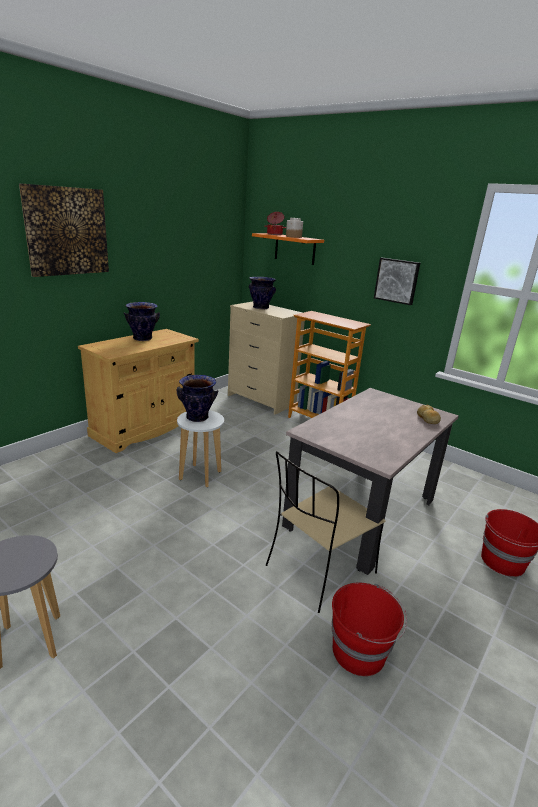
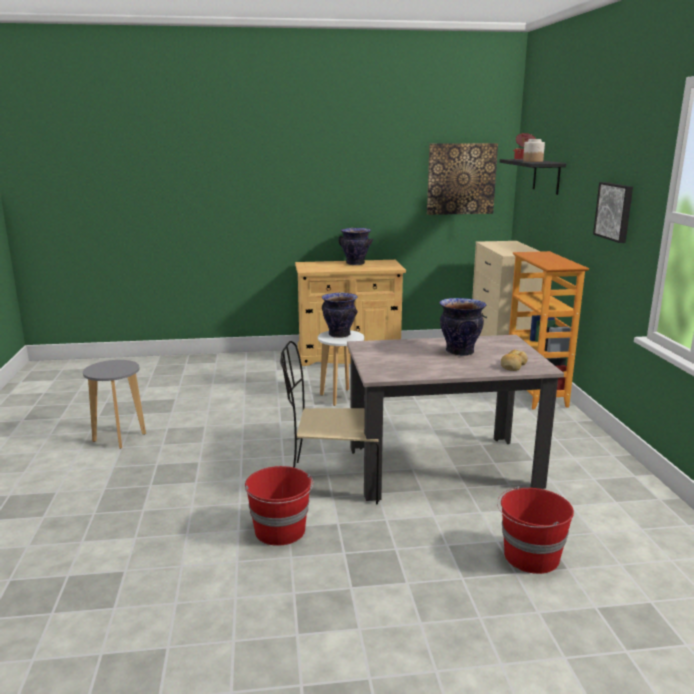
camera: 45 degrees right, 5 degrees down
picture [19,183,109,277] -> picture moved to [427,143,498,215]
vase [249,277,276,309] -> vase moved to [439,298,486,356]
orange shelf [252,233,324,265] -> black shelf [500,159,566,195]

